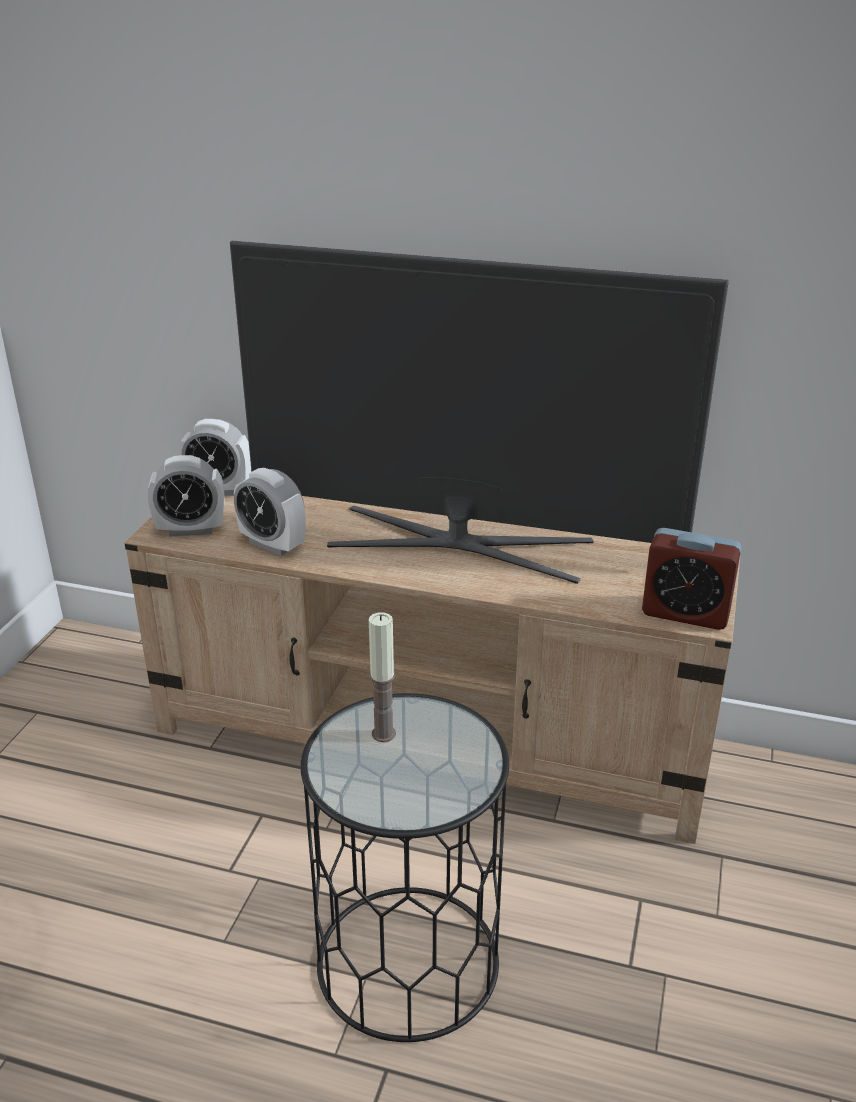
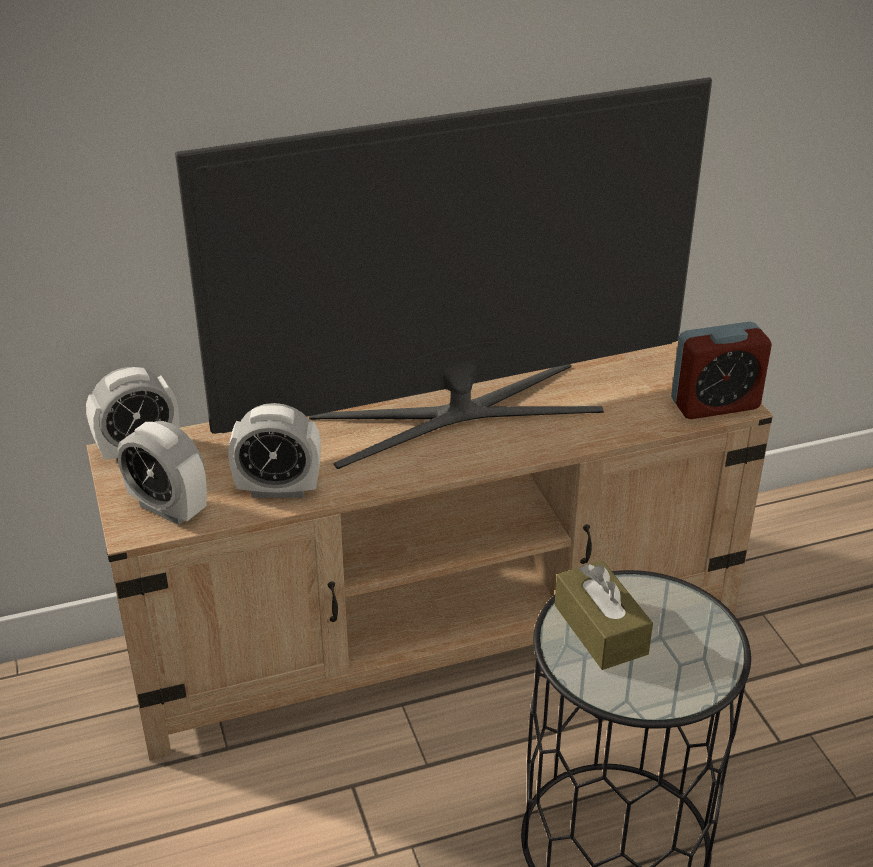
camera: 35 degrees left, 5 degrees up
alarm clock [148,455,224,537] -> alarm clock turned 75 degrees clockwise [118,421,207,525]
candle [369,612,396,742] -> brown tissue box [555,560,653,670]

